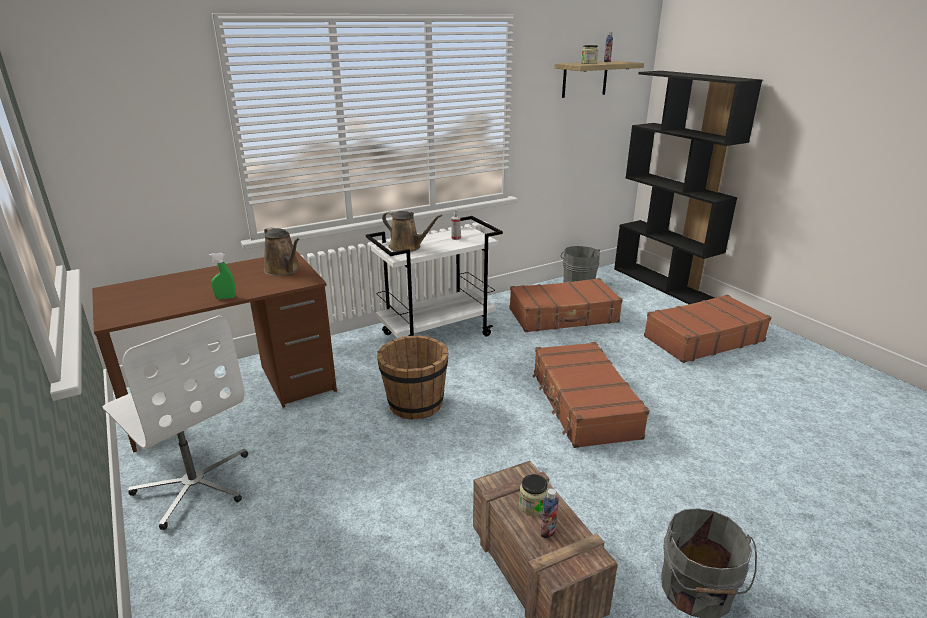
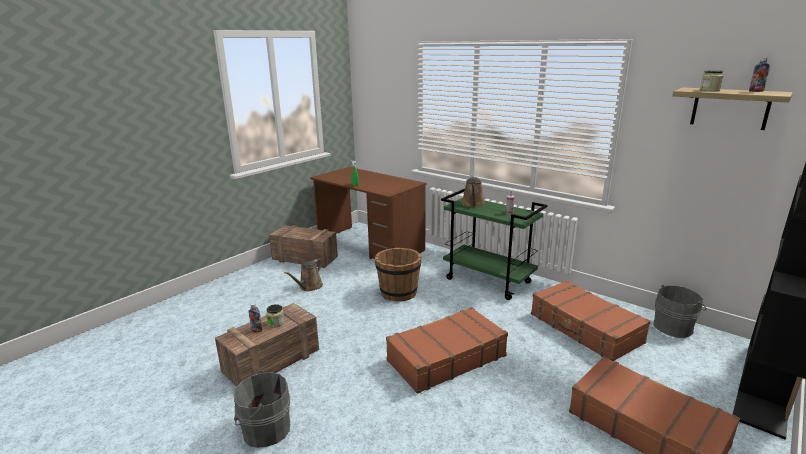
camera: 70 degrees right, 5 degrees down
white office chair [103,316,248,530] -> crate [269,225,338,268]
brown watering can [264,227,301,276] -> brown watering can moved to [284,259,323,291]
white cart [366,216,503,338] -> green cart [441,189,547,300]

